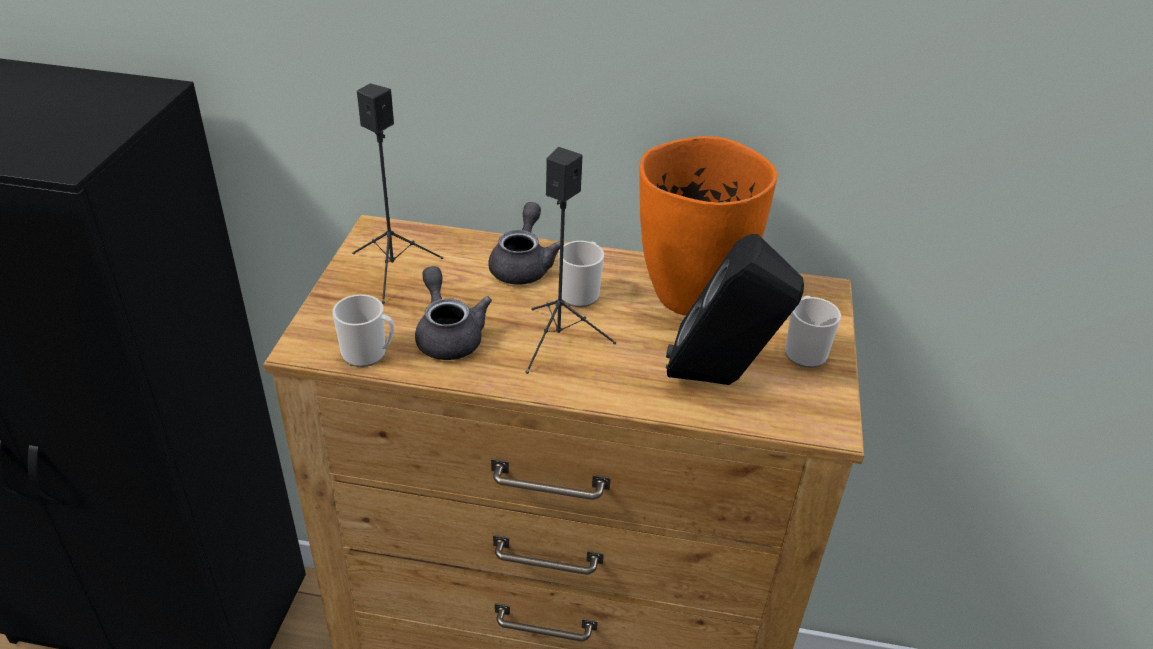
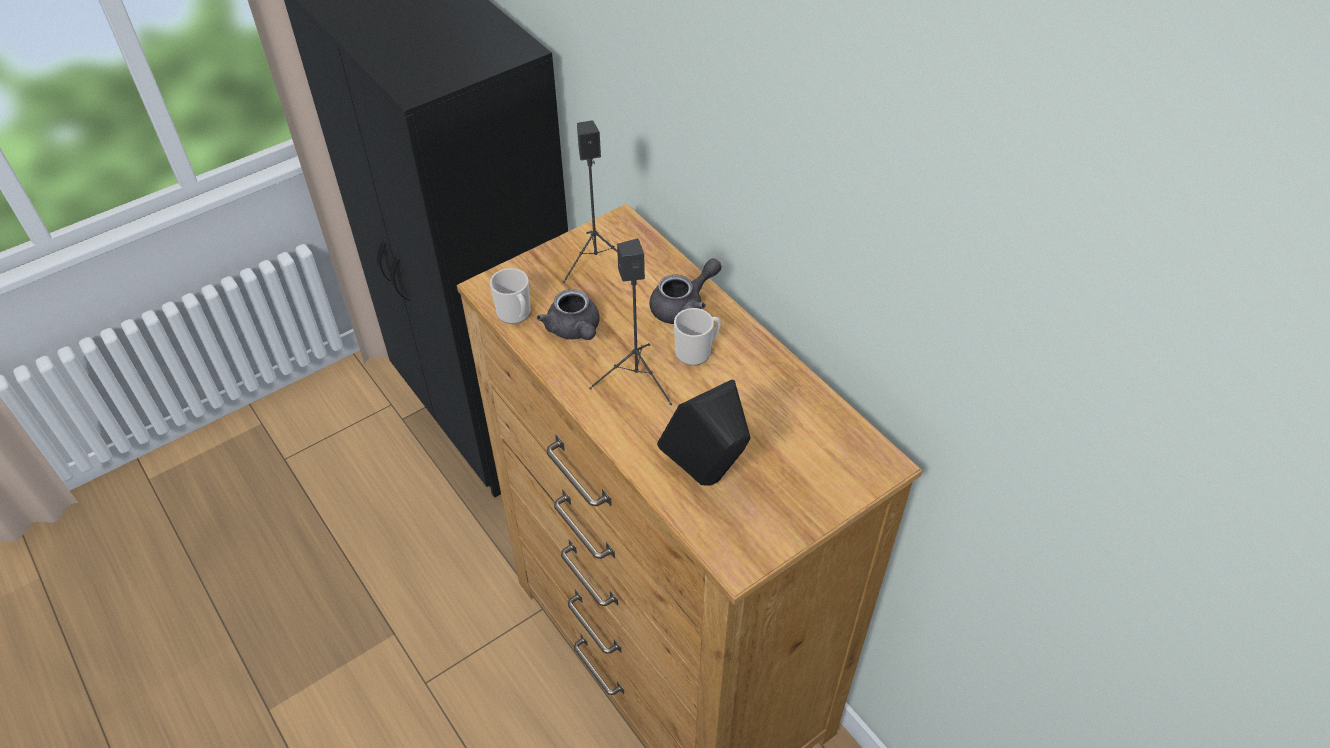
camera: 45 degrees right, 10 degrees up
grey teapot [415,266,492,360] -> grey teapot turned 135 degrees clockwise [537,289,600,340]
orange vase [639,136,777,316] -> none
mug [785,296,841,368] -> none

